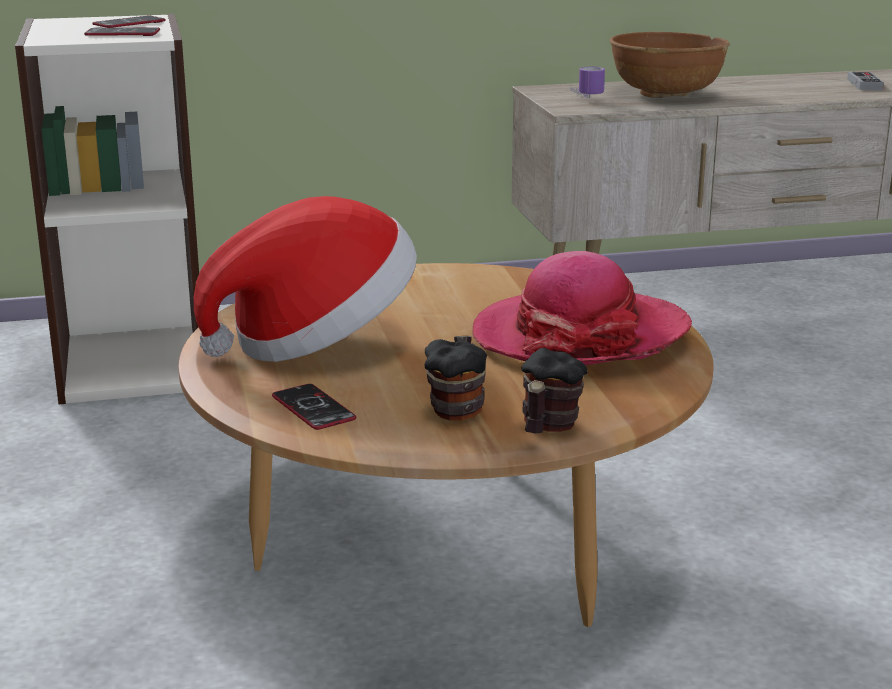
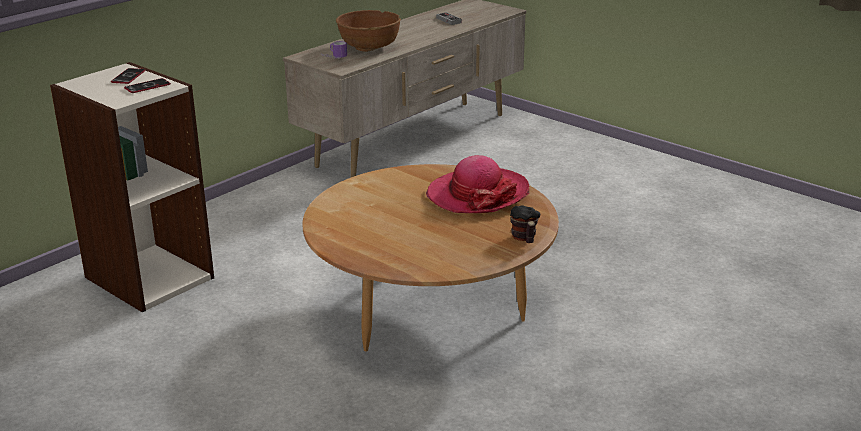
camera: 35 degrees left, 5 degrees up
hat [194,196,417,362] -> none
phone [272,384,356,430] -> none
mug [424,336,487,421] -> none

